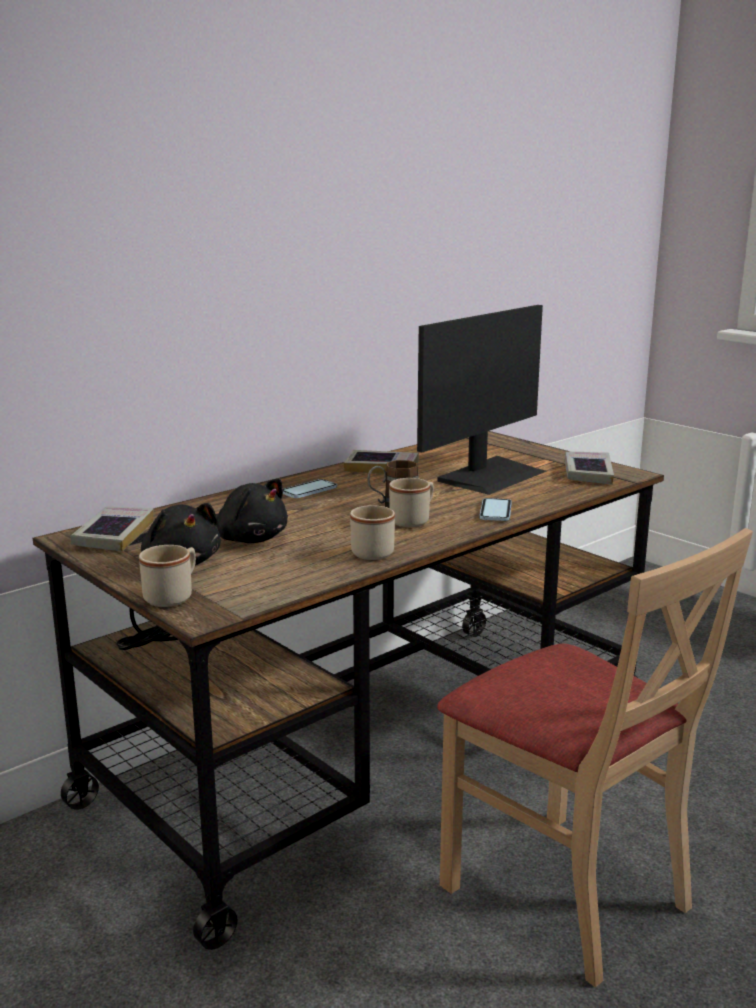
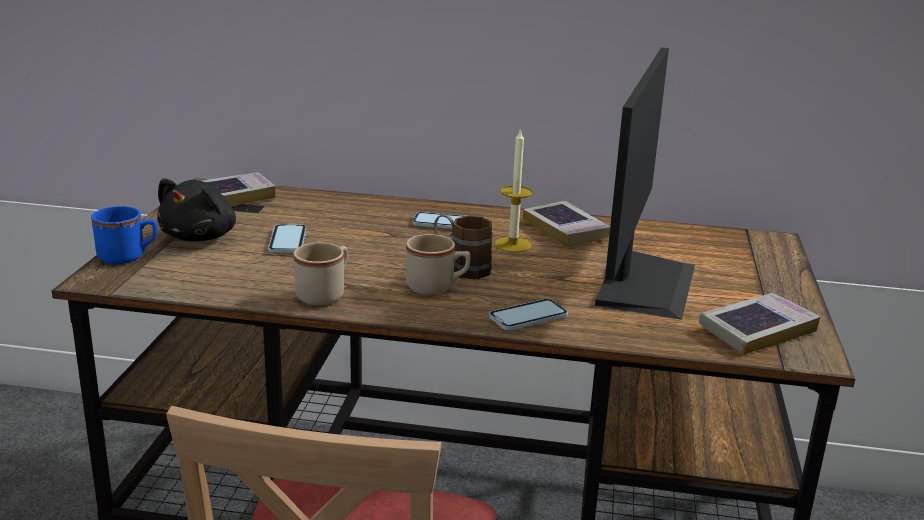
camera: 50 degrees right, 5 degrees up
beige mug [139,545,196,607] -> blue mug [91,206,158,264]
black plush toy [216,478,288,543] -> phone [268,224,307,253]
monitor [417,305,546,495] -> monitor turned 75 degrees counterclockwise [595,47,695,320]
none -> candle [495,128,533,253]

